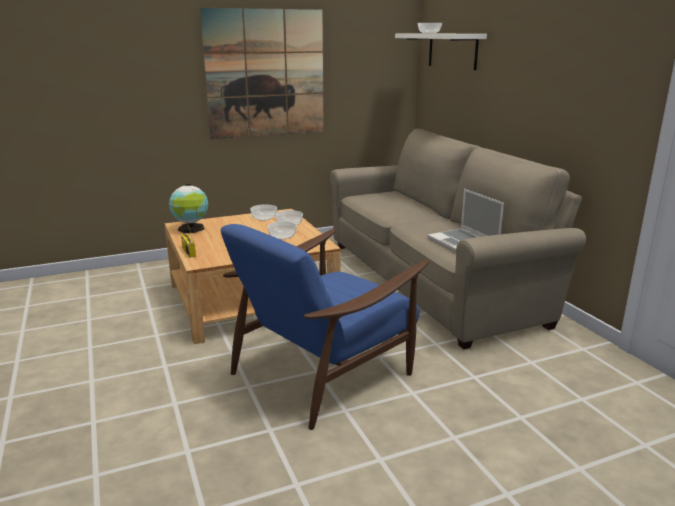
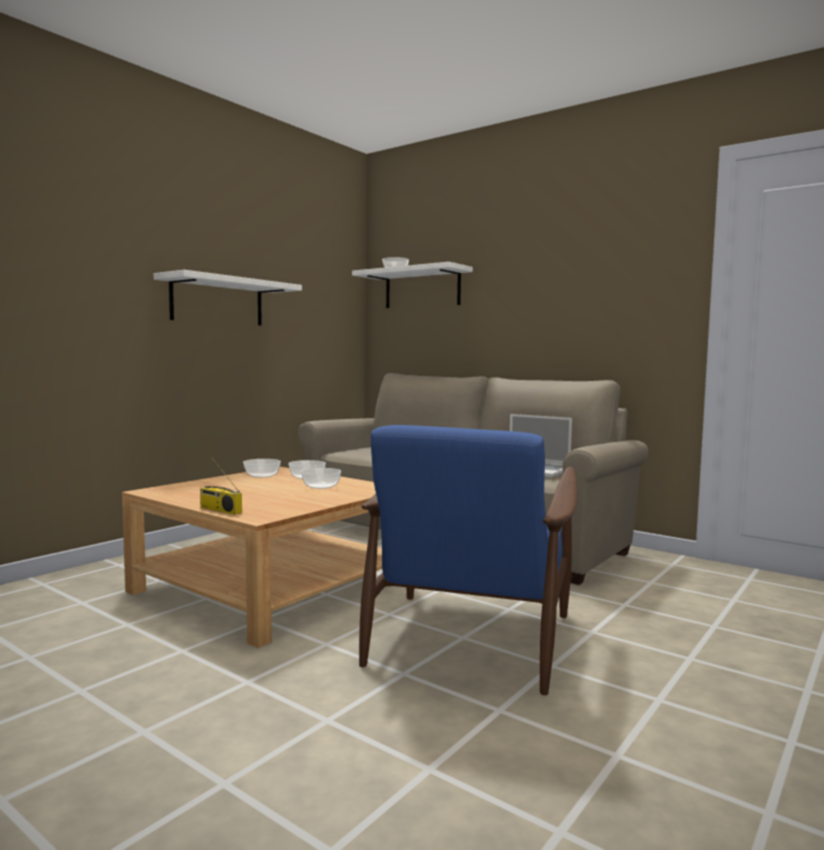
camera: 30 degrees left, 15 degrees down
globe [169,184,208,233] -> none
picture [200,8,324,139] -> white shelf [154,270,302,326]

